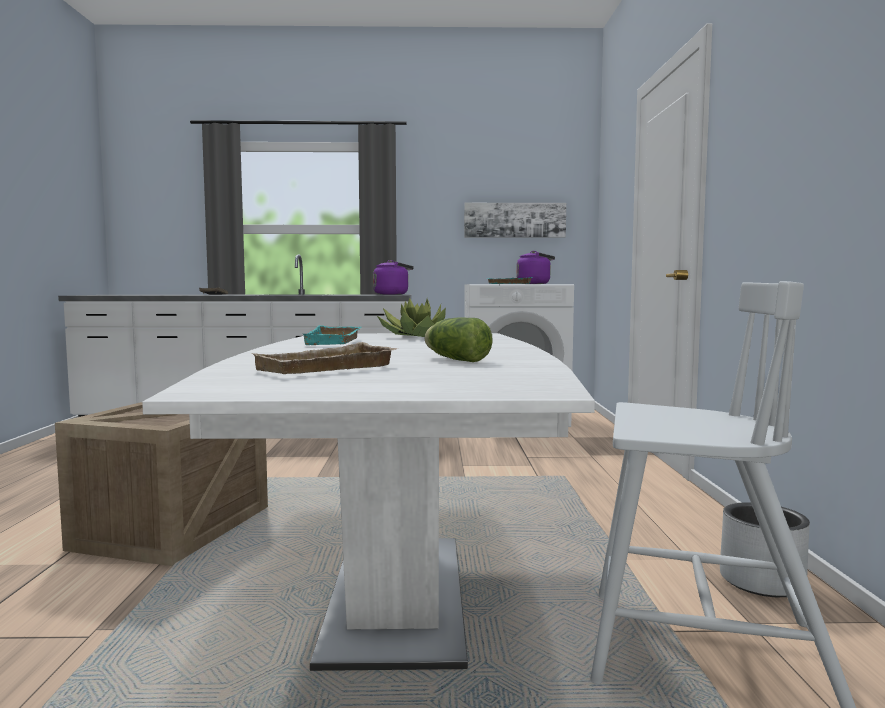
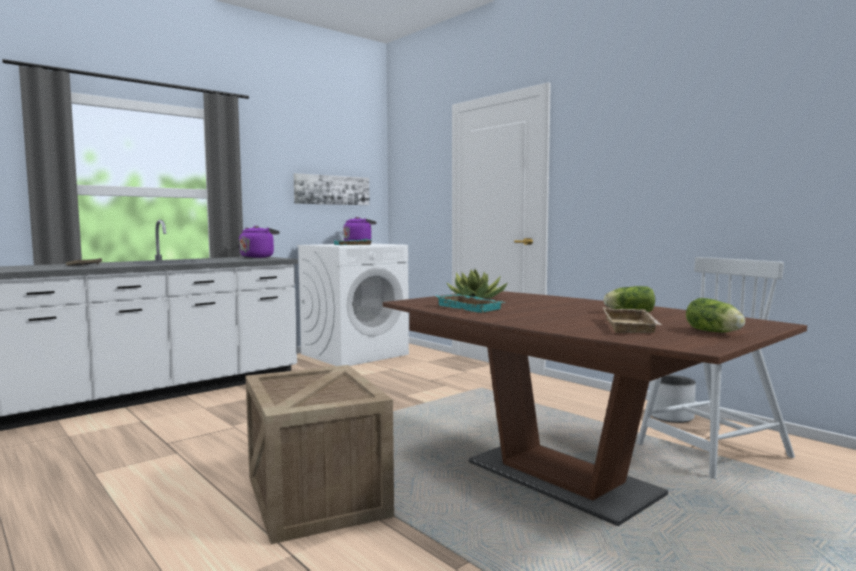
camera: 40 degrees left, 0 degrees up
white dining table [142,333,595,671] -> brown dining table [383,291,807,526]
none -> lettuce [686,298,745,332]

